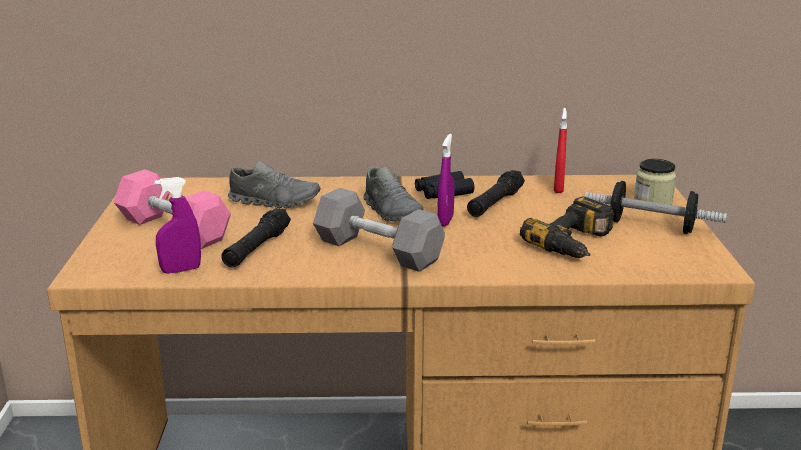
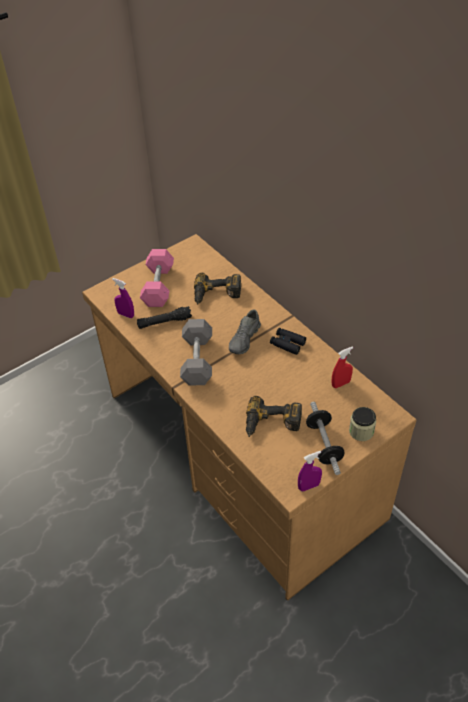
camera: 55 degrees right, 25 degrees up
grey shoe [228,161,320,208] -> power drill [194,273,241,304]
purple spray bottle [437,134,455,227] -> purple spray bottle moved to [298,451,322,492]
black flashlight [467,170,525,217] -> none

